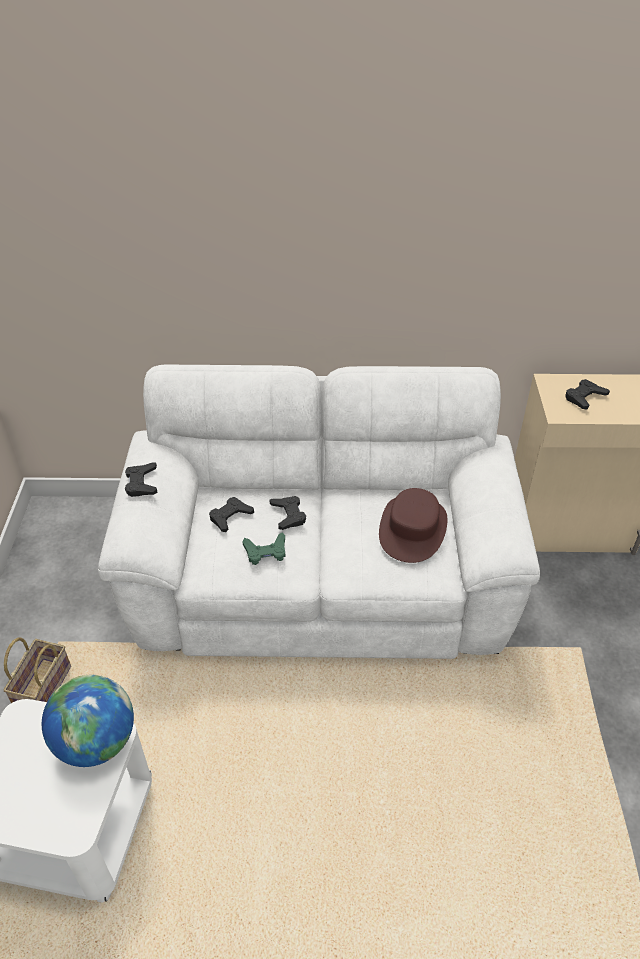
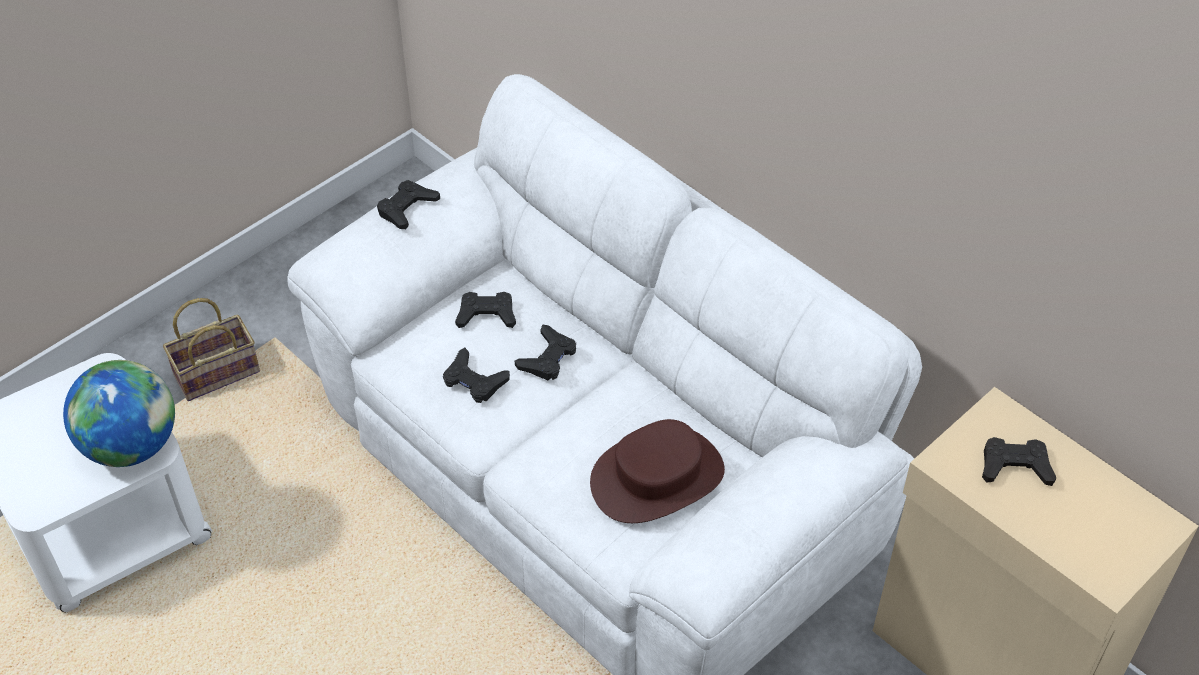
camera: 45 degrees right, 5 degrees up
green game controller [243,532,285,565] -> black game controller [443,348,510,403]

